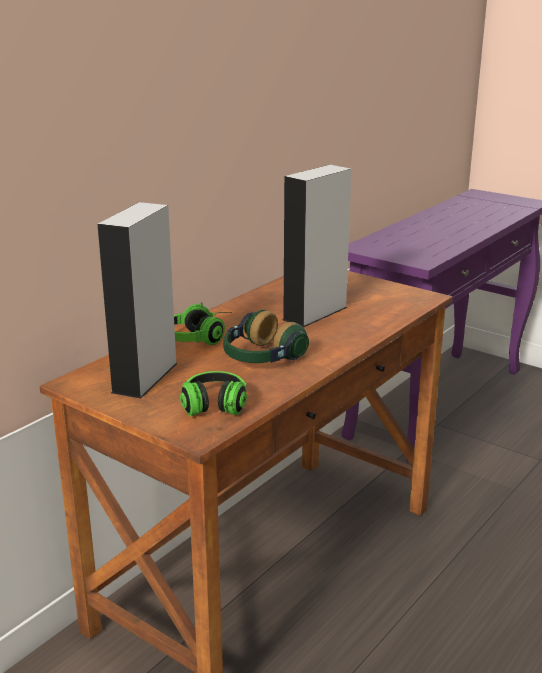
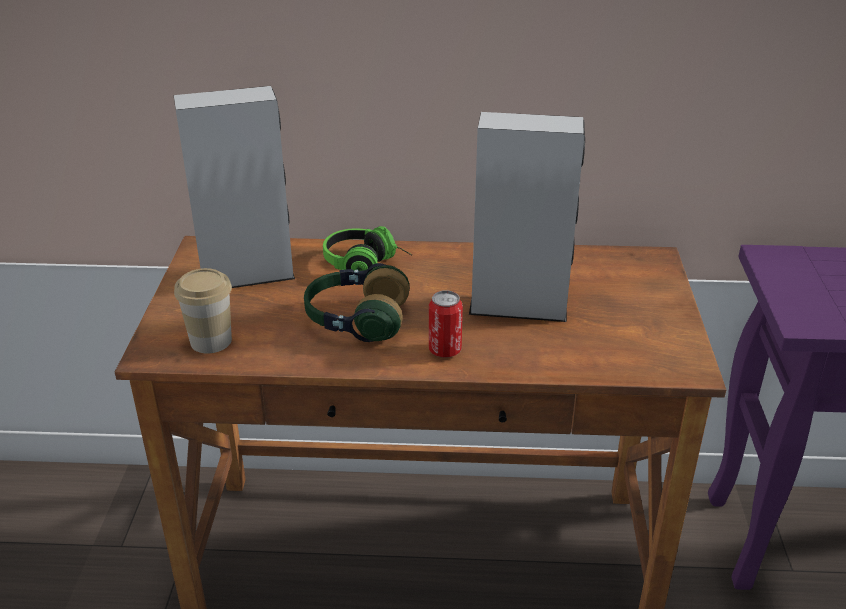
camera: 55 degrees right, 10 degrees up
headphones [180,371,247,416] -> cup [174,268,232,353]
none -> can [429,290,463,358]

